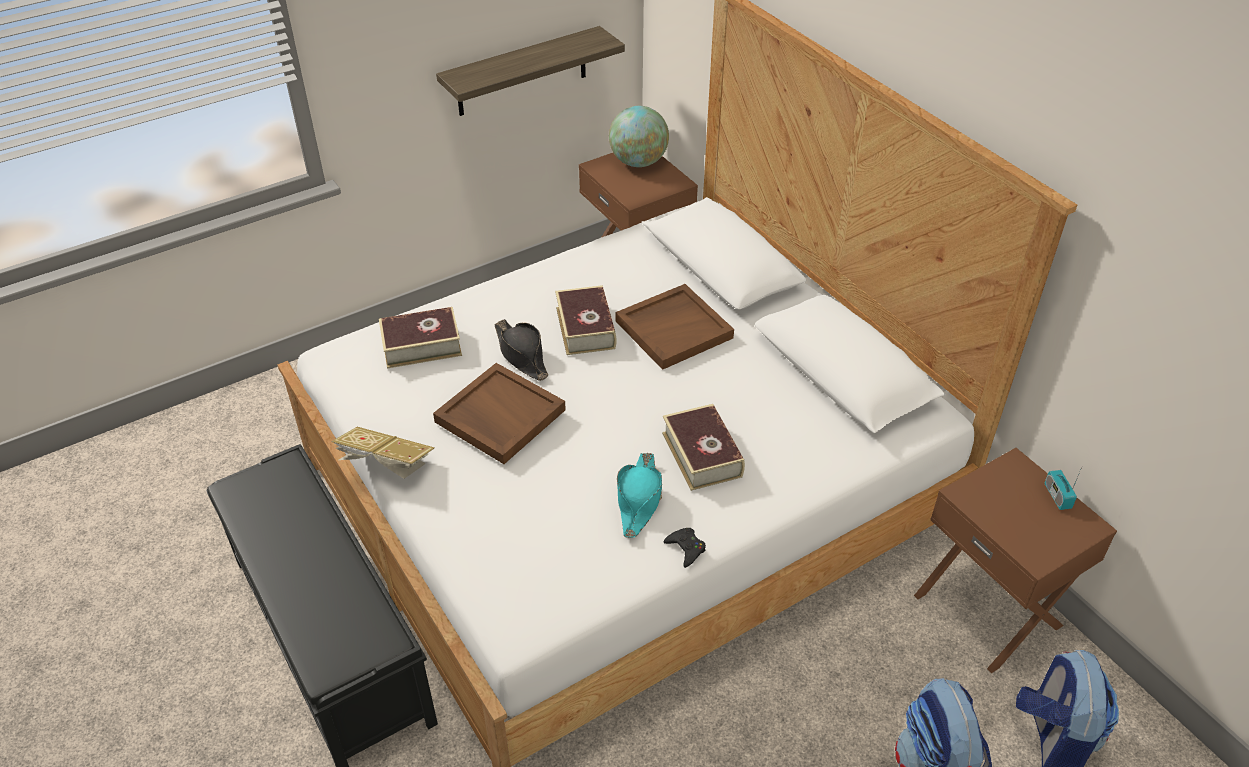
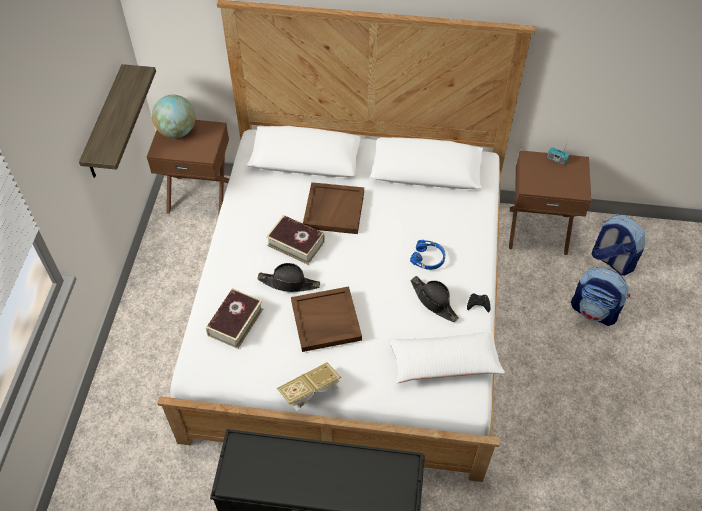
camera: 50 degrees left, 10 degrees up
turquoise hat [617,453,662,538] -> black hat [410,276,459,322]
book [662,404,745,491] -> blue headphones [410,240,445,270]
none -> white pillow [389,331,505,383]

